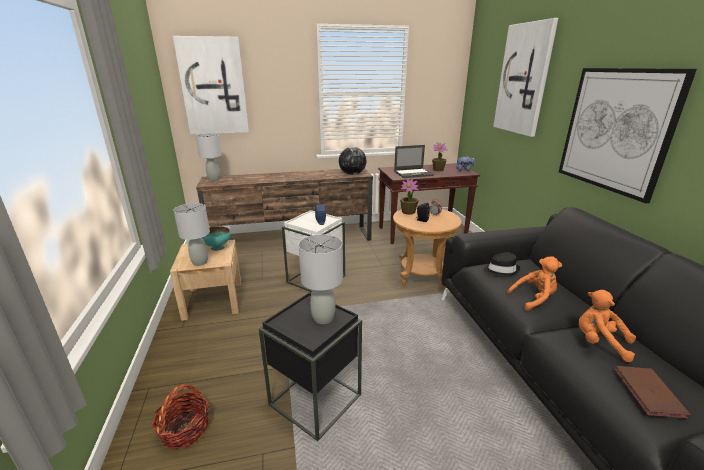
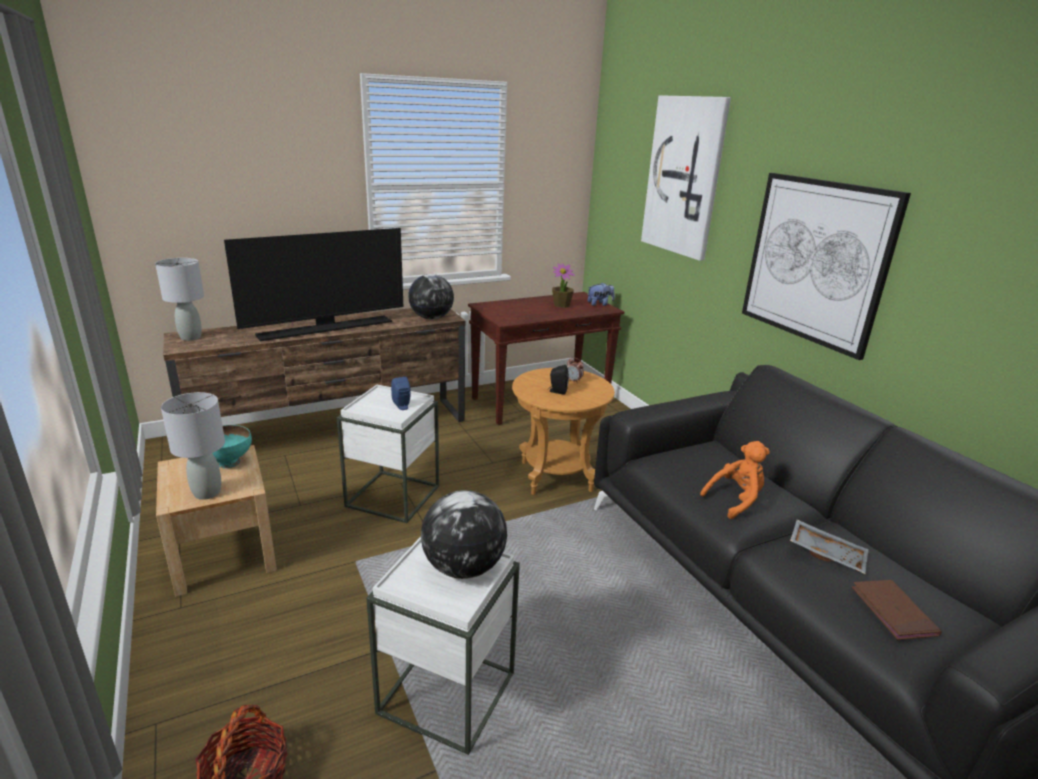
camera: 15 degrees left, 0 degrees up
picture [173,36,249,135] -> none
black side table [259,292,362,441] -> white side table [366,537,520,755]
grey table lamp [298,234,343,324] -> globe [421,490,507,579]
laptop [394,145,434,178] -> none
potted plant [400,179,419,215] -> none
black hat [484,252,520,278] -> none
orange plush toy [578,290,636,362] -> grey tray [790,520,869,574]
none -> television [224,228,403,341]

